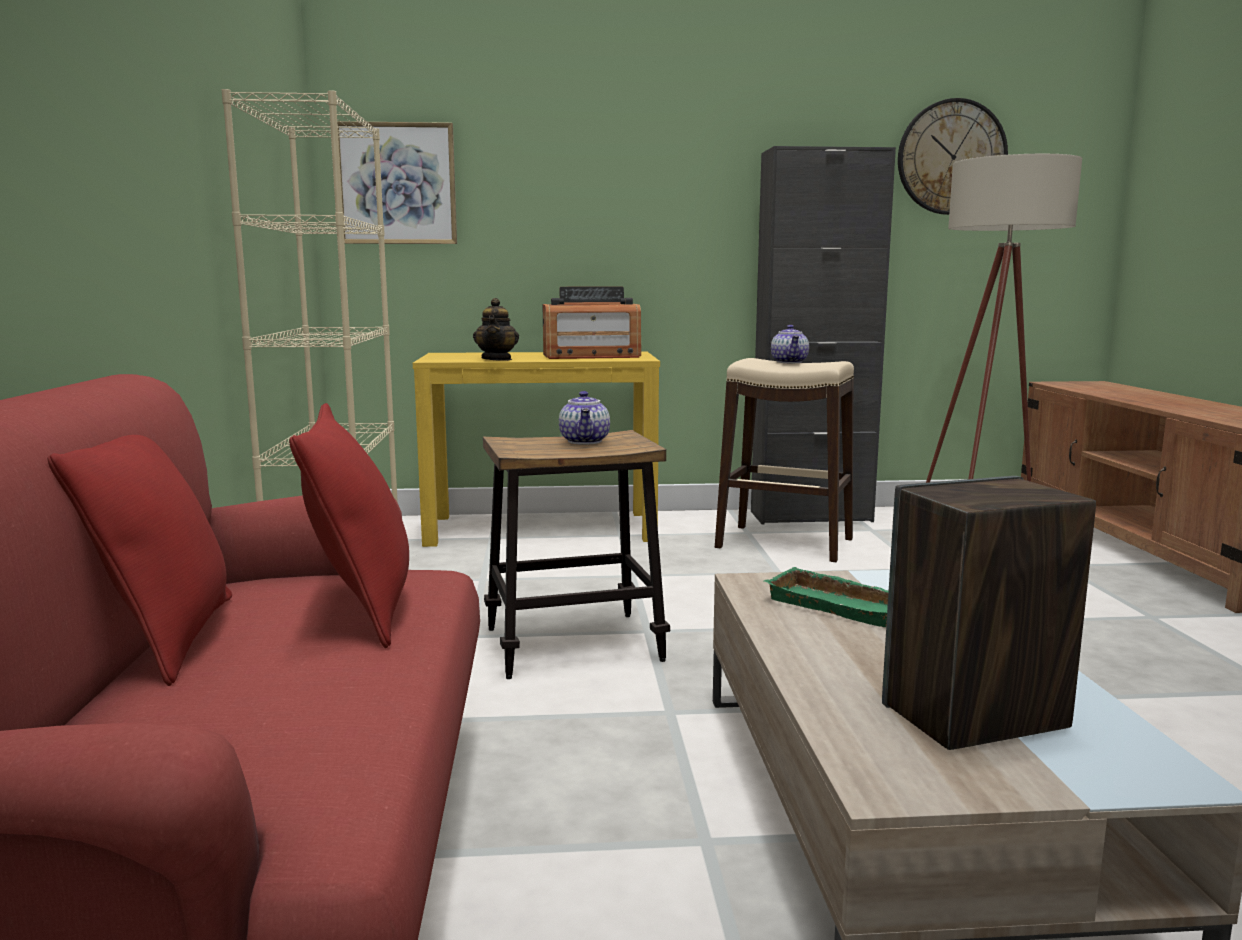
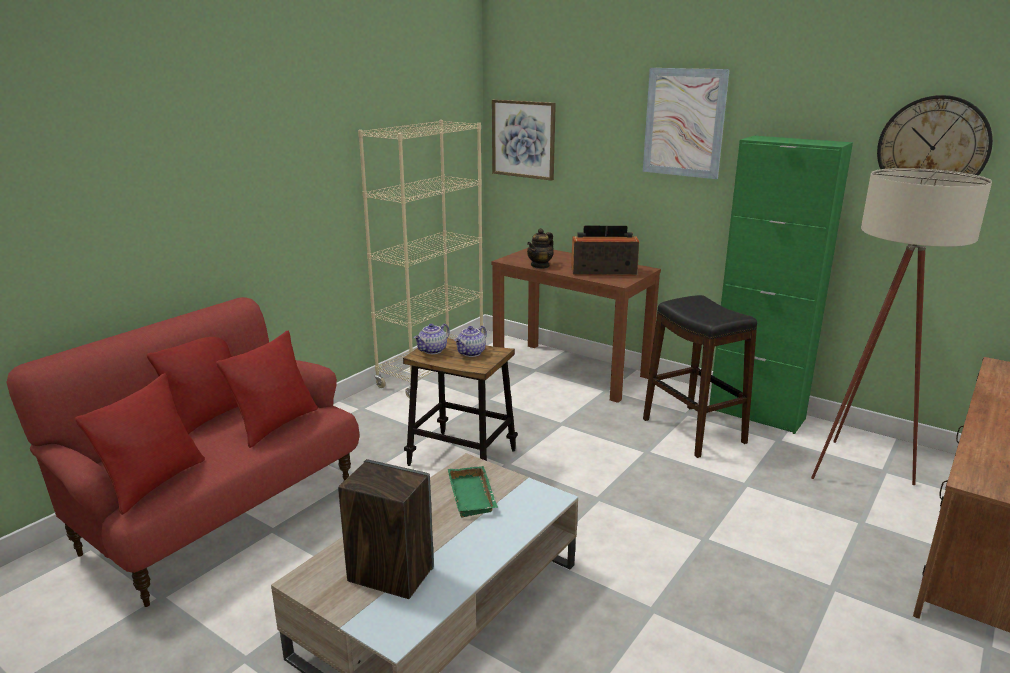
camera: 40 degrees right, 10 degrees up
yellow console table [413,352,660,547] -> brown console table [492,248,661,403]
radio [542,287,641,359] -> radio turned 150 degrees clockwise [571,226,640,276]
beige stool [715,358,854,562] -> black stool [643,295,757,458]
black cabinet [751,146,896,525] -> green cabinet [709,136,853,434]
teapot [771,325,809,363] -> teapot moved to [414,323,450,354]
none -> red pillow [75,373,205,515]
none -> picture [643,68,730,179]

